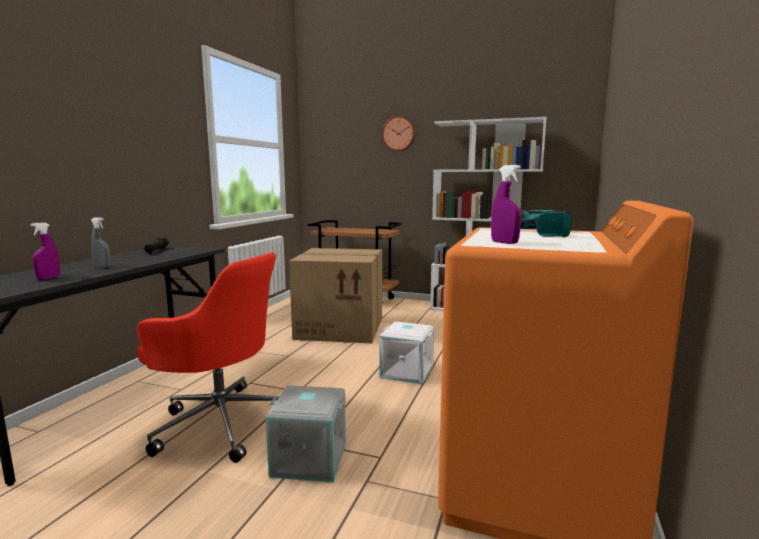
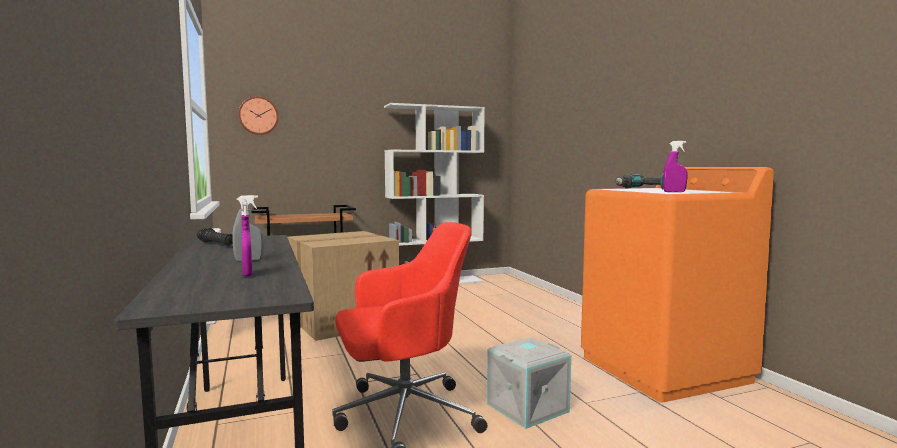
camera: 40 degrees left, 5 degrees down
white storage box [379,322,434,384] -> none
wall clock [382,116,416,151] -> wall clock moved to [238,96,278,135]

